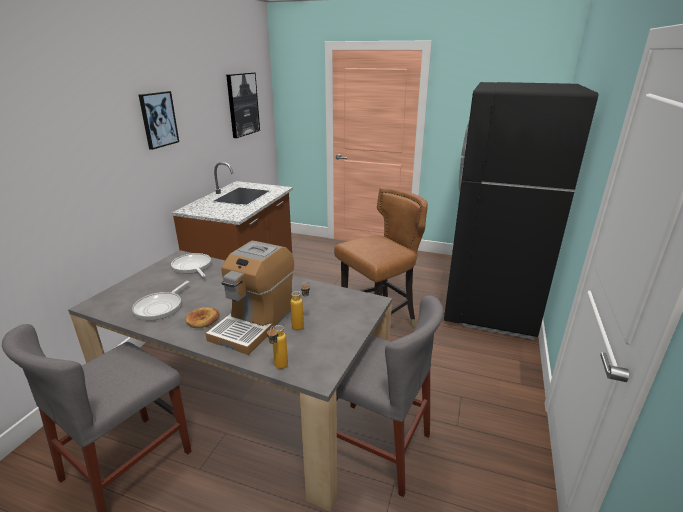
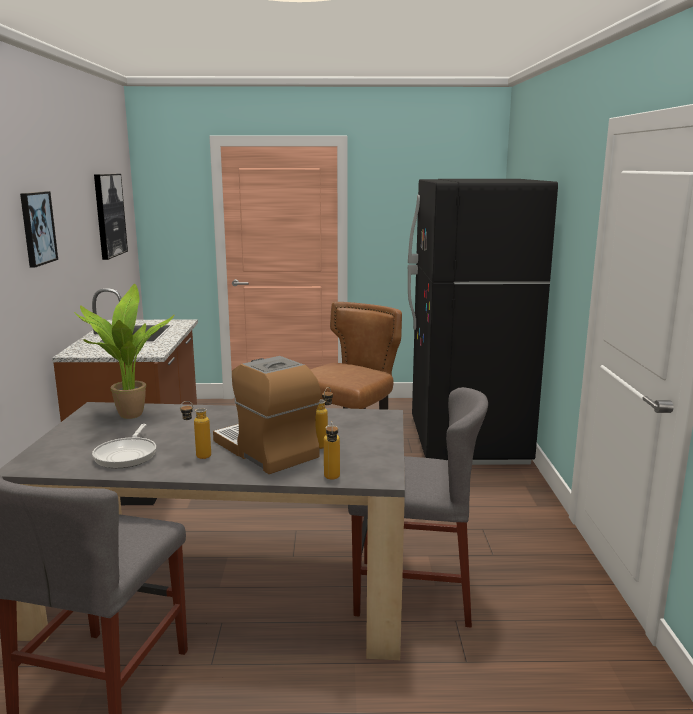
camera: 20 degrees left, 10 degrees down
frying pan [171,253,211,277] -> potted plant [74,284,175,419]
bread [186,307,220,328] -> bottle [180,401,211,459]
coffee machine [205,241,294,355] -> coffee machine turned 135 degrees clockwise [213,356,321,474]

